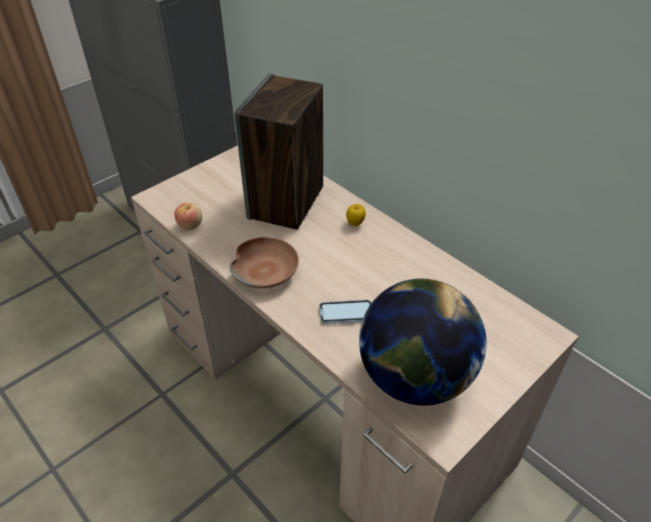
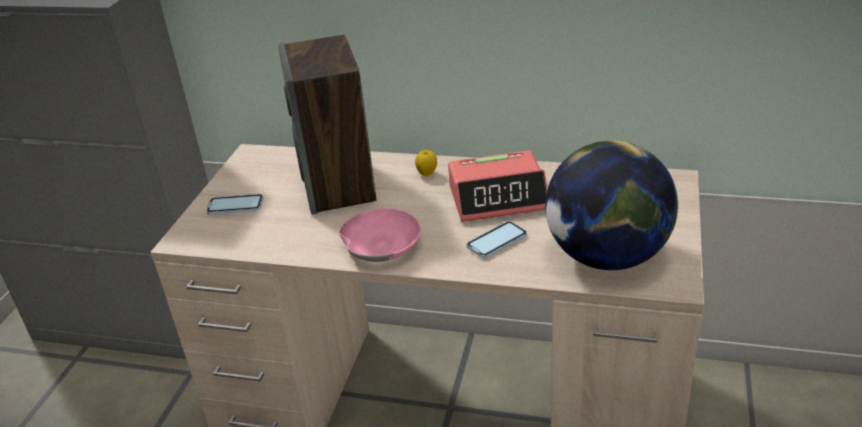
camera: 30 degrees left, 10 degrees down
apple [174,203,202,230] -> none
brown bowl [229,237,299,288] -> pink bowl [340,208,421,262]
none -> phone [206,194,263,214]
none -> alarm clock [448,150,547,222]

